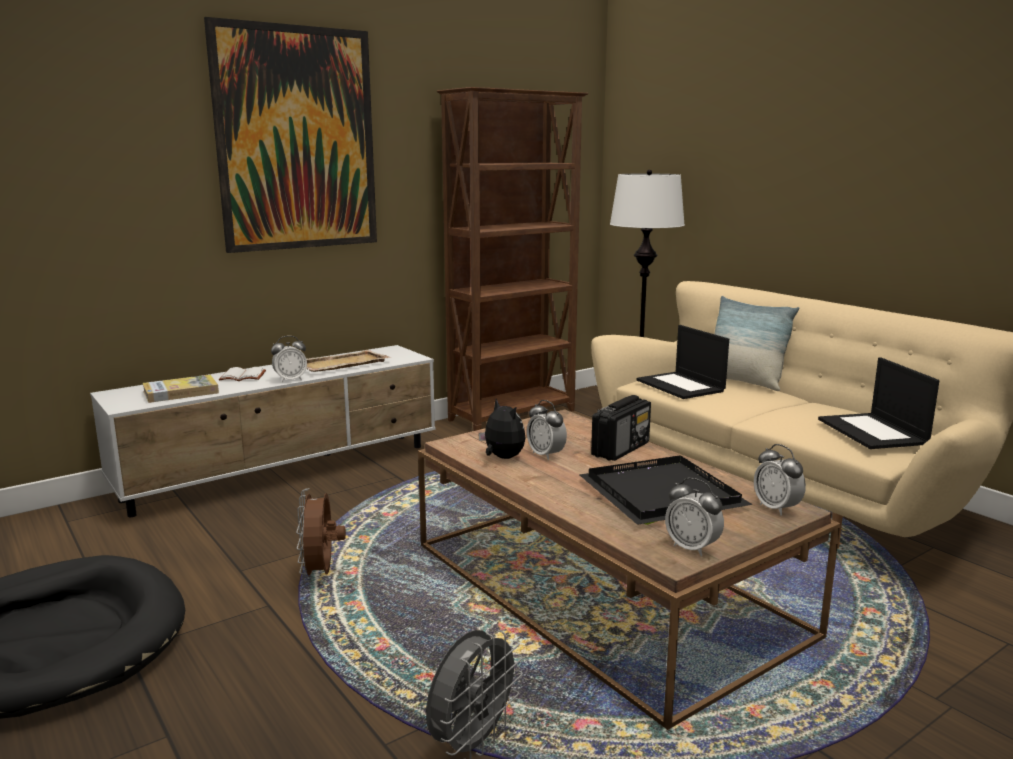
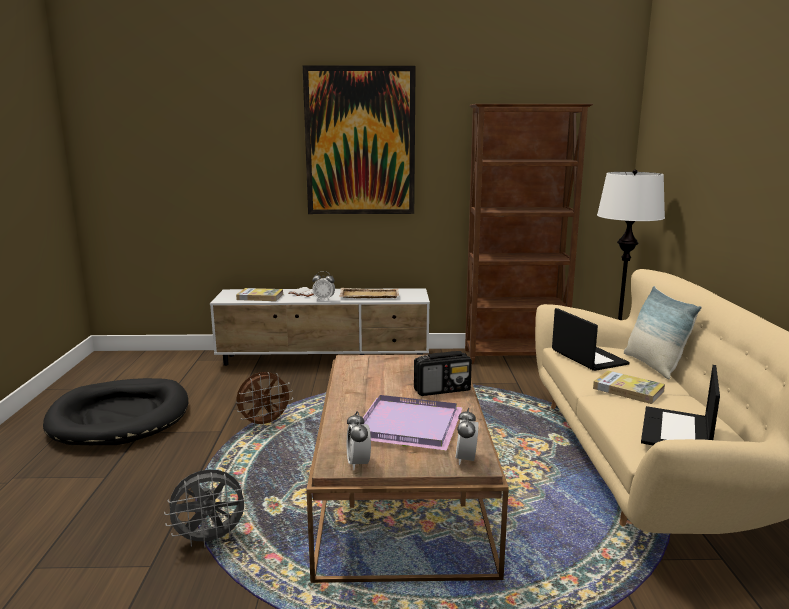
camera: 35 degrees right, 0 degrees up
brown fan [296,488,346,582] -> brown fan turned 150 degrees counterclockwise [236,372,293,428]
plush toy [479,399,526,459] -> none
alarm clock [527,400,567,460] -> none
black tray [579,455,753,525] -> purple tray [363,395,463,451]
laptop [637,325,729,399] -> laptop turned 150 degrees clockwise [552,308,630,371]
none -> book [593,371,665,404]

